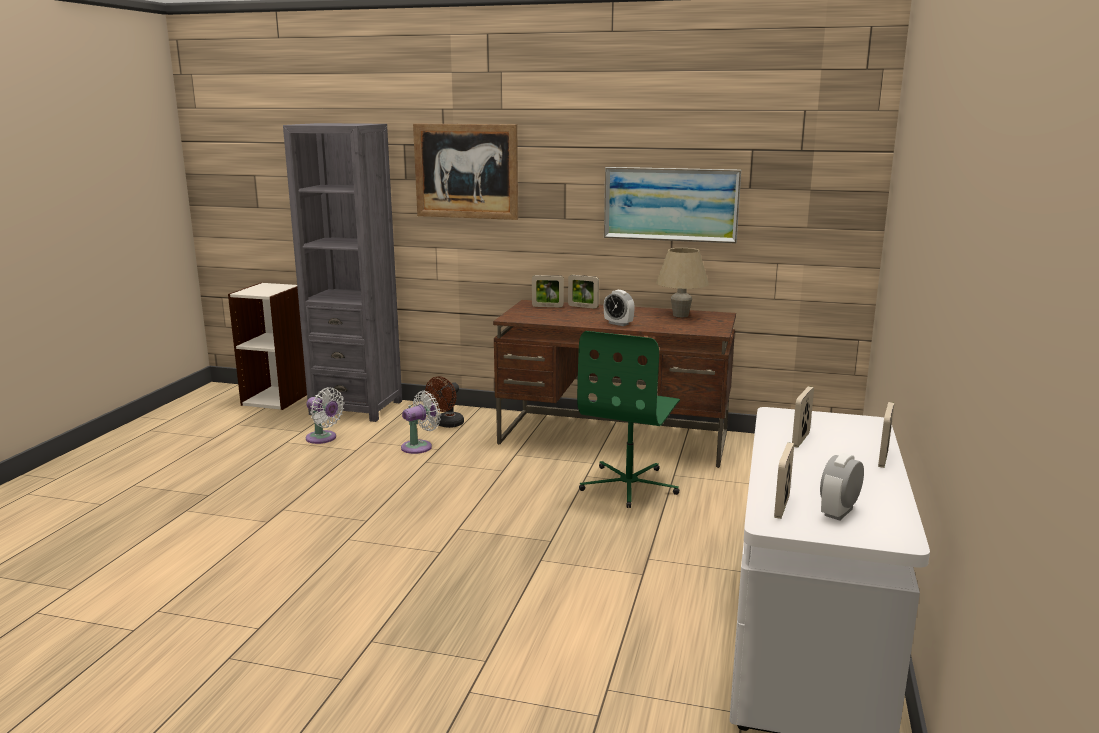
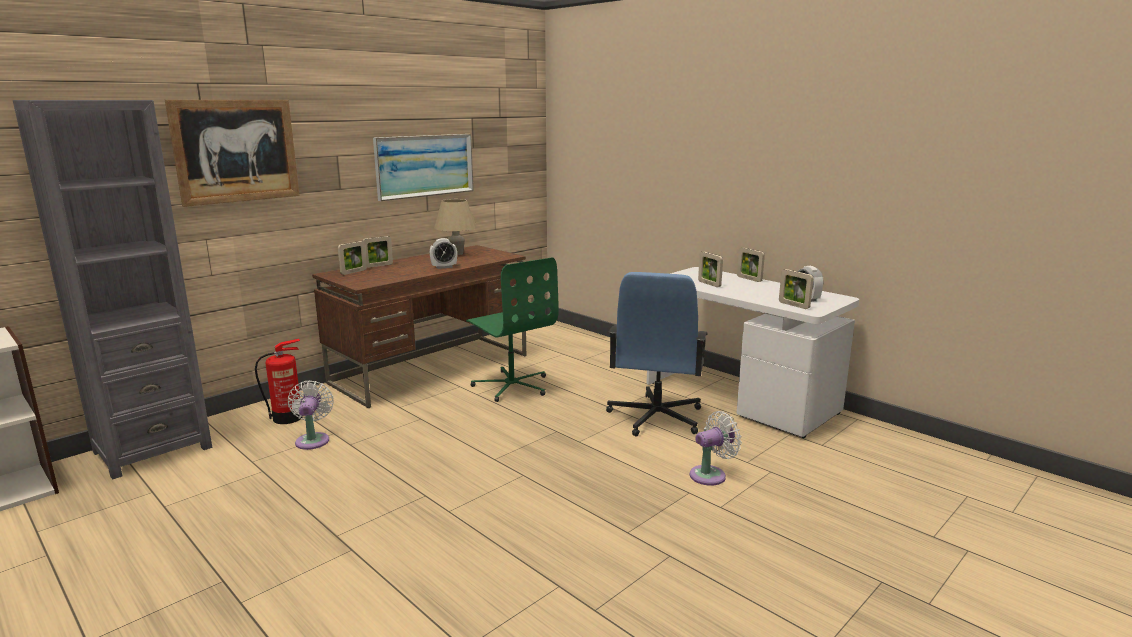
camera: 60 degrees left, 0 degrees up
white fan [306,387,345,444] -> white fan moved to [690,411,742,486]
brown fan [425,376,464,428] -> fire extinguisher [255,339,302,424]
none -> blue office chair [606,272,708,437]

